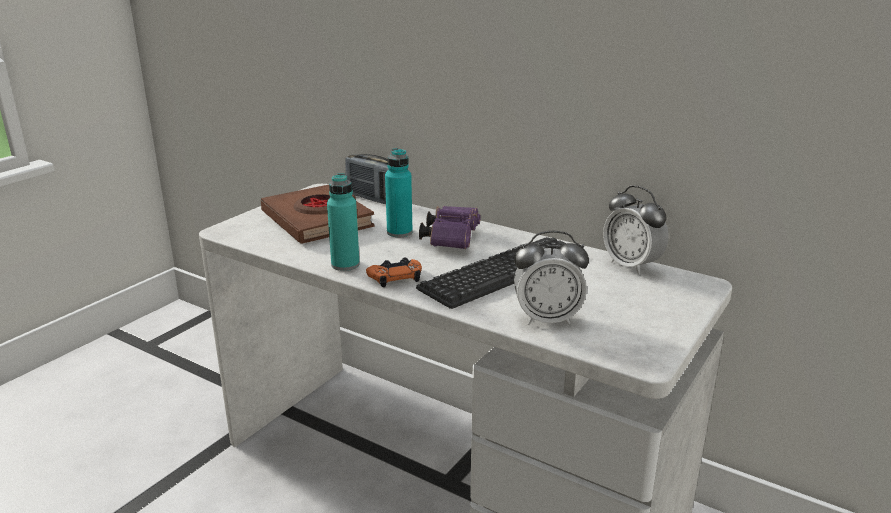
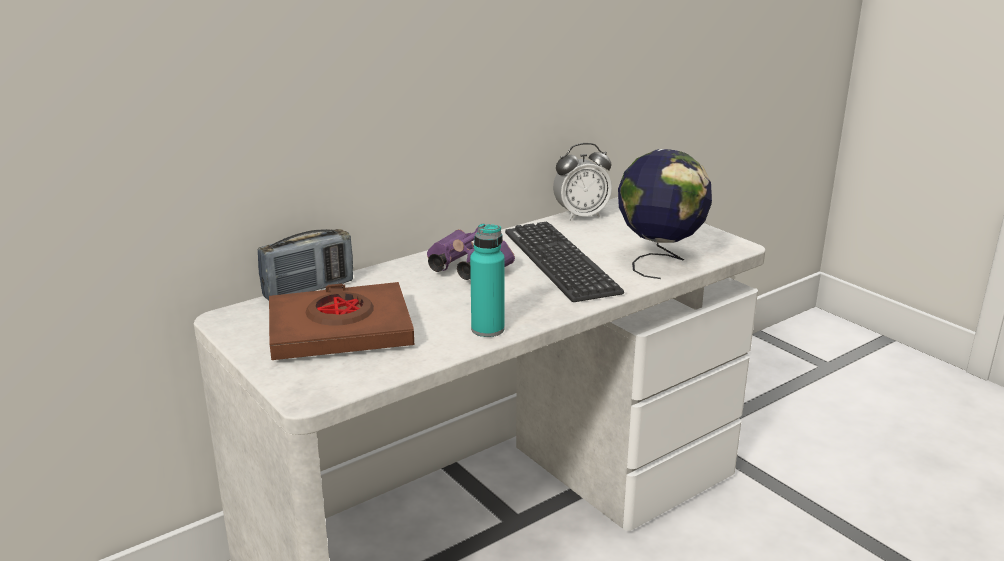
camera: 70 degrees left, 0 degrees up
orange game controller [366,257,422,287] -> none
turquoise bottle [385,148,413,237] -> none
alarm clock [514,231,589,325] -> globe [618,149,712,279]

